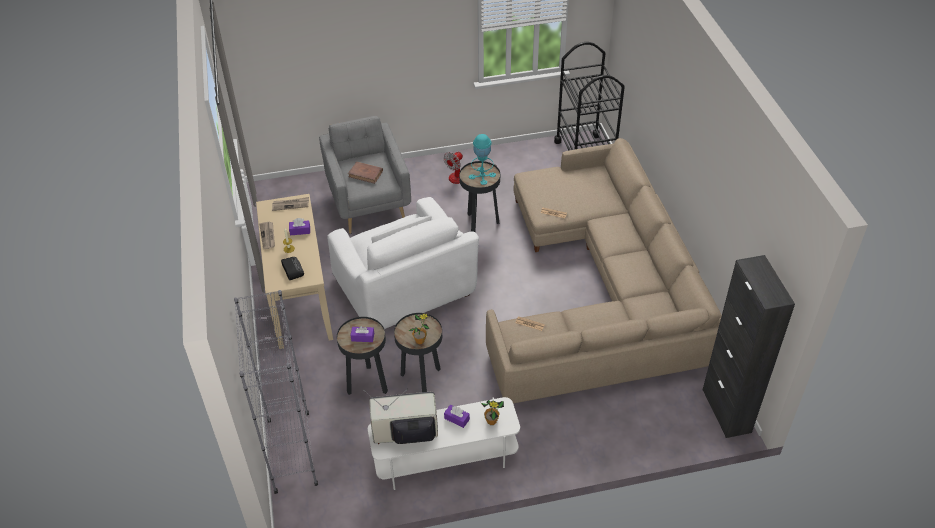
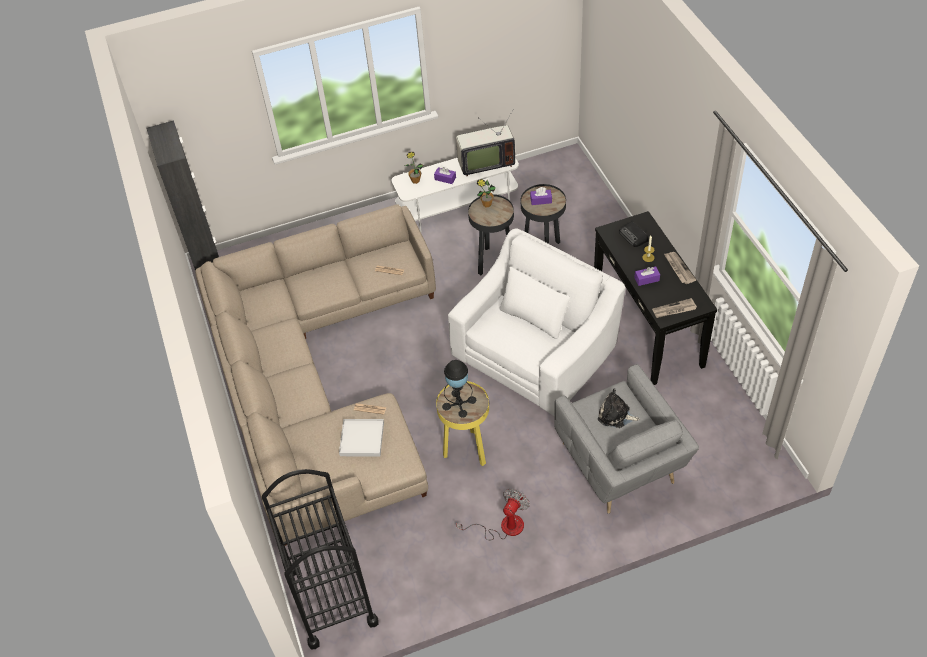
camera: 175 degrees right, 5 degrees up
grey bookcase [234,290,318,494] -> none
beige console table [256,194,333,349] -> black console table [594,211,717,385]
white armchair [327,197,479,329] -> white armchair turned 75 degrees clockwise [448,228,626,416]
brown book [348,162,383,184] -> plush toy [598,388,640,428]
black side table [459,161,500,232] -> yellow side table [436,381,489,466]
turquoise table lamp [469,134,496,185] -> black table lamp [442,360,476,418]
none -> white tray [339,419,384,457]

